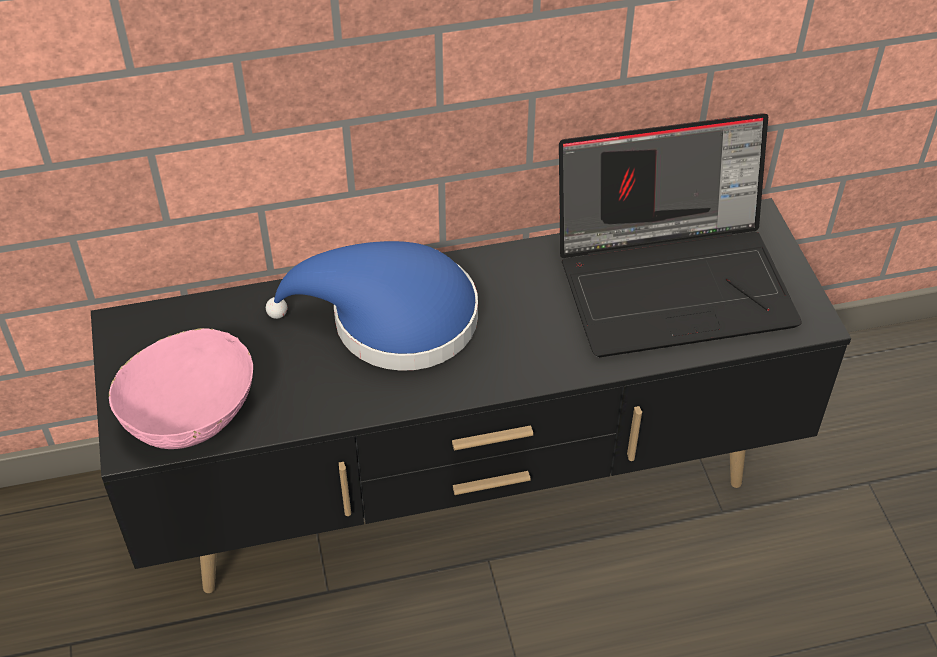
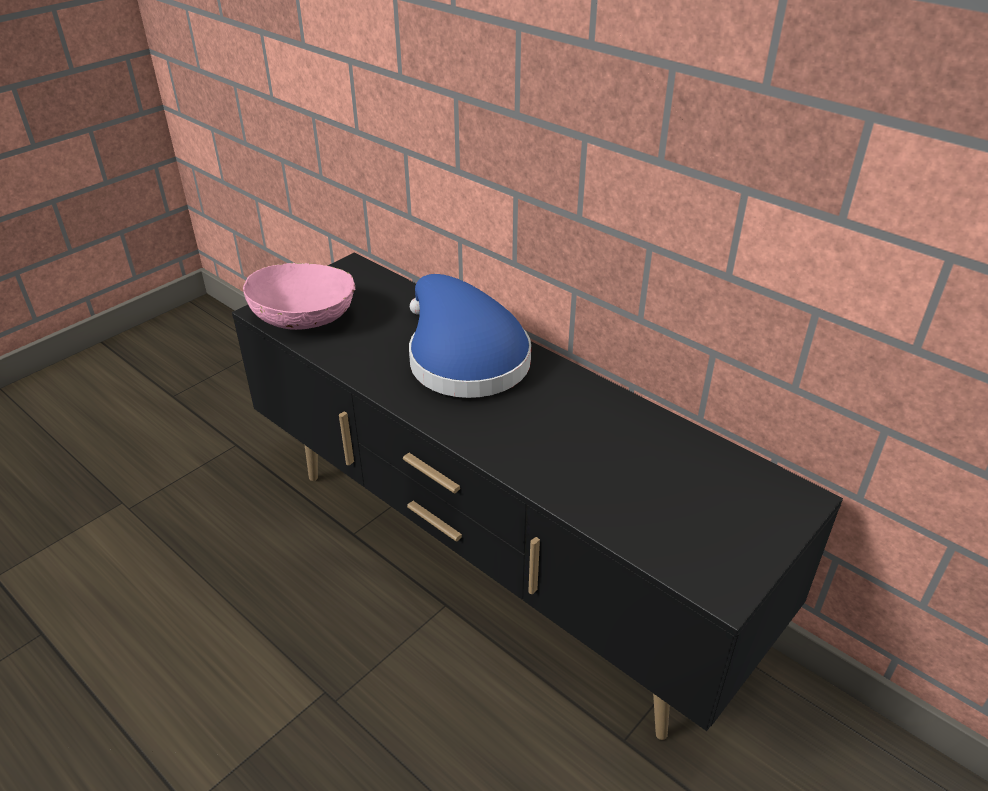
camera: 55 degrees right, 10 degrees down
laptop [559,113,802,357] -> none

